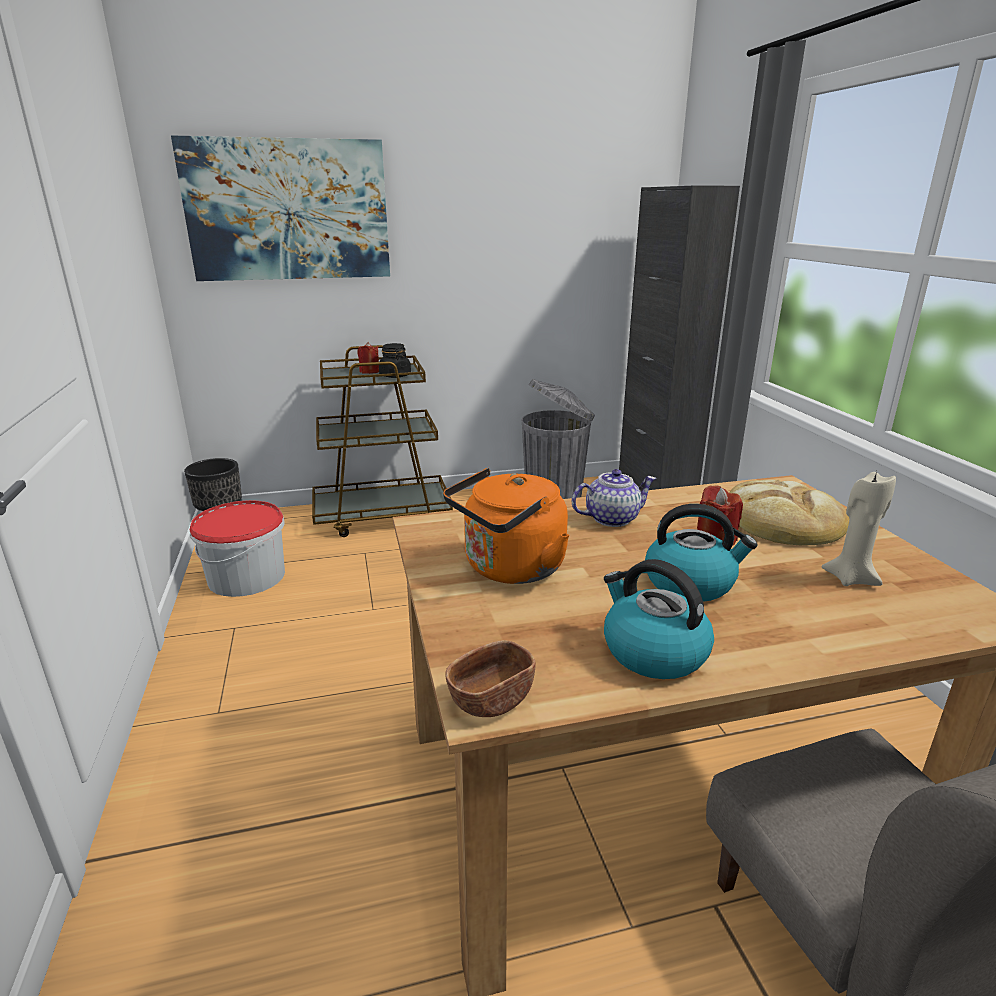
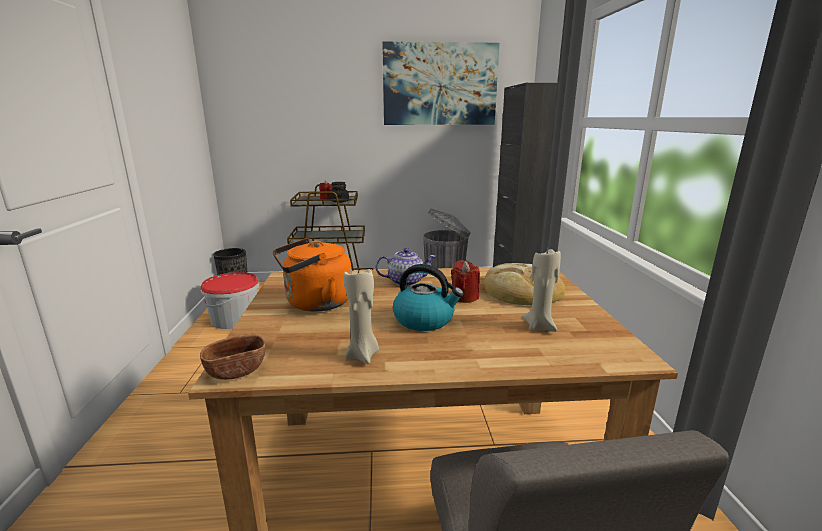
camera: 10 degrees right, 5 degrees down
picture [171,136,390,281] -> picture moved to [382,41,500,125]
kettle [604,559,714,679] -> beige candle [344,267,379,364]

